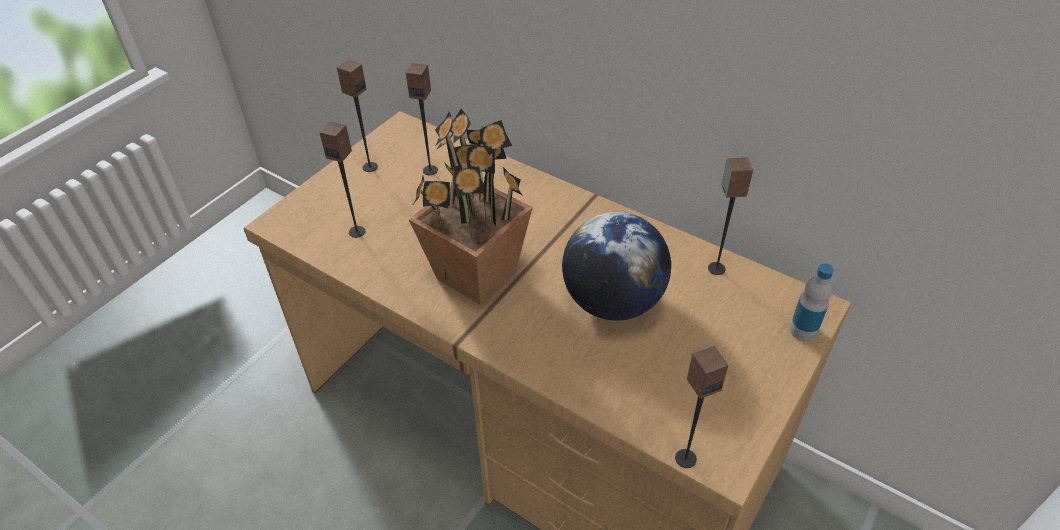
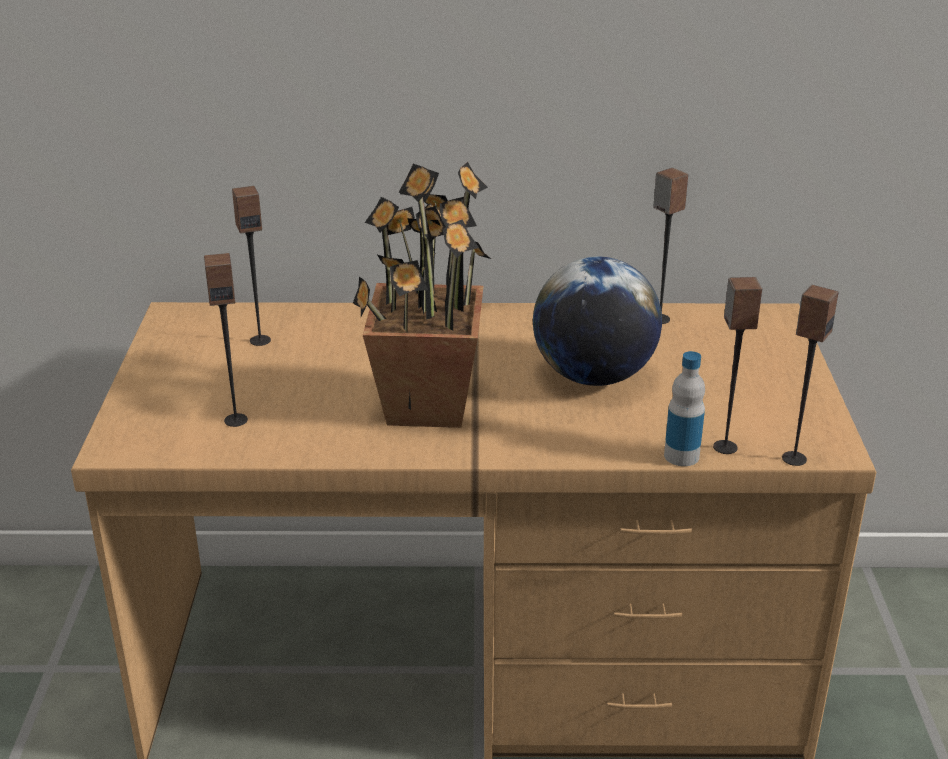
camera: 35 degrees left, 15 degrees down
speaker [337,60,378,172] -> speaker moved to [713,277,762,454]
bottle [789,263,834,341] -> bottle moved to [664,351,705,466]

